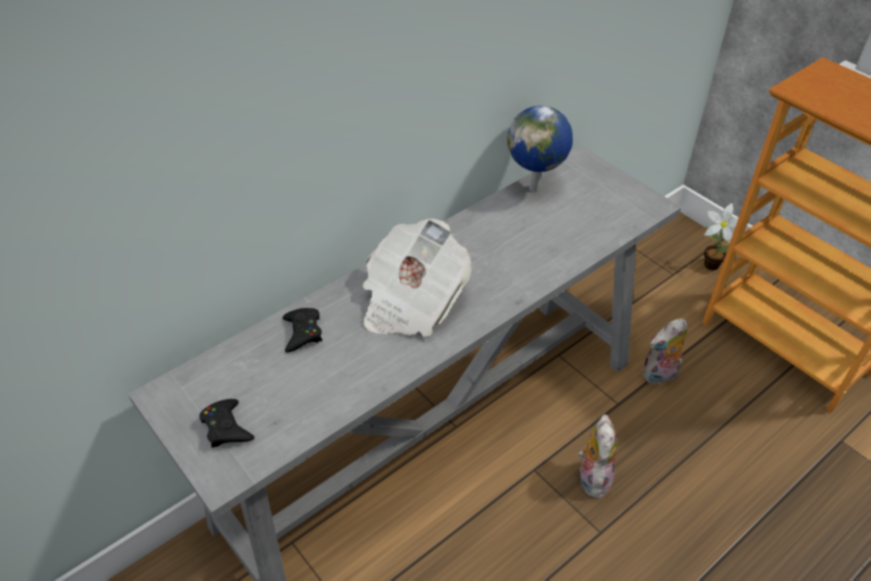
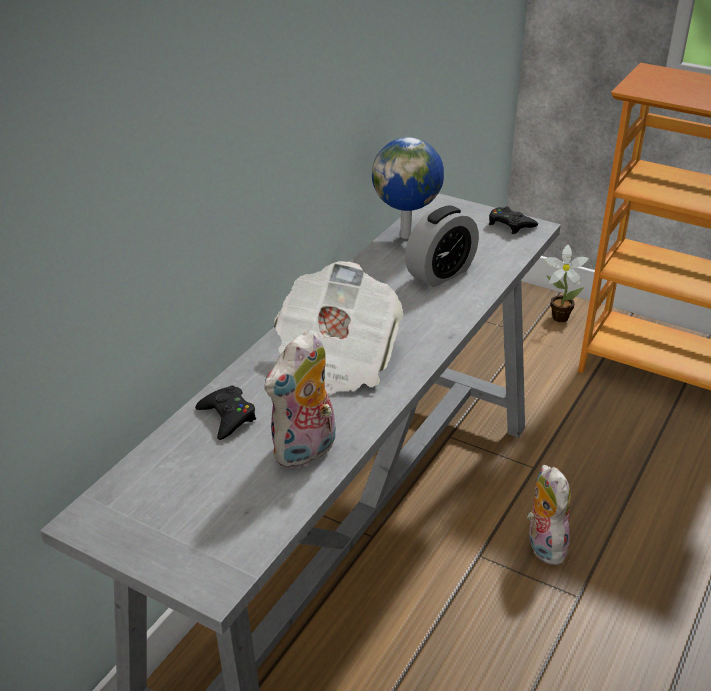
camera: 20 degrees left, 10 degrees down
black game controller [199,399,254,448] -> black game controller moved to [489,206,538,234]
plush toy [642,318,687,385] -> plush toy moved to [264,330,336,469]
none -> alarm clock [405,205,479,287]

